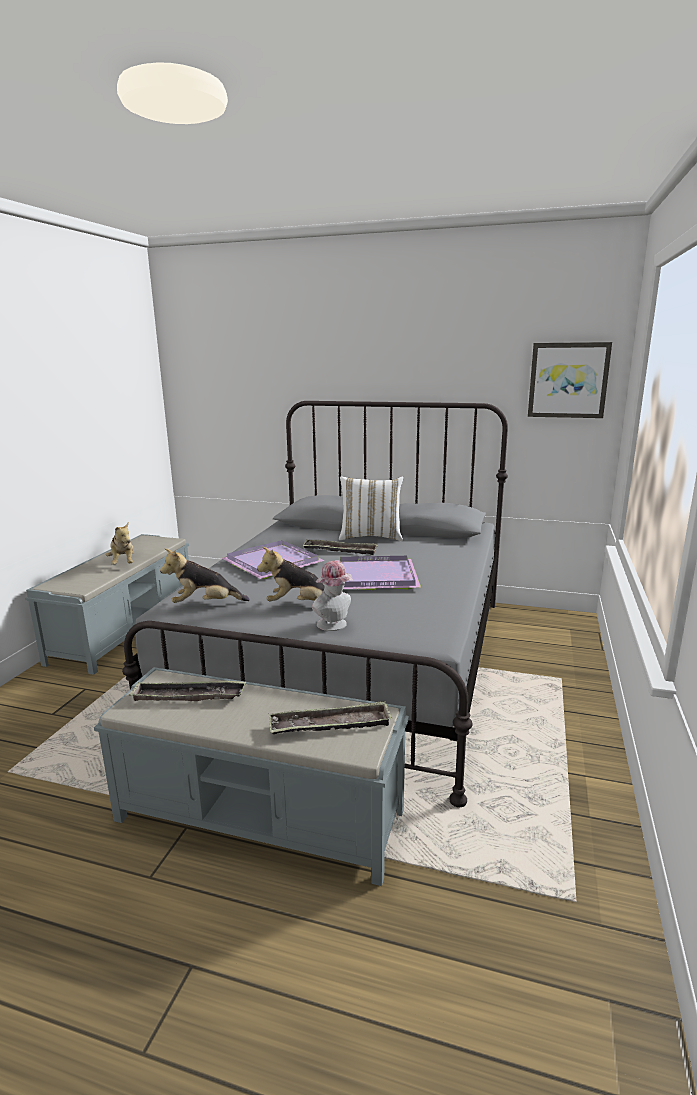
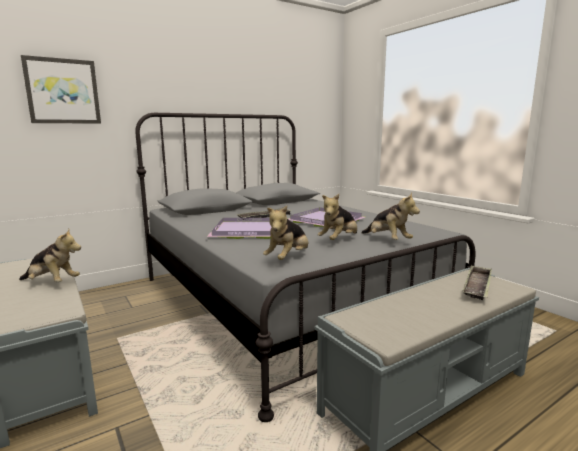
camera: 50 degrees left, 5 degrees down
tray [129,681,246,701] -> none
hat [312,561,353,631] -> plush toy [362,193,420,240]
white pillow [339,476,403,541] -> none
picture [528,342,612,418] -> picture moved to [21,55,101,124]

